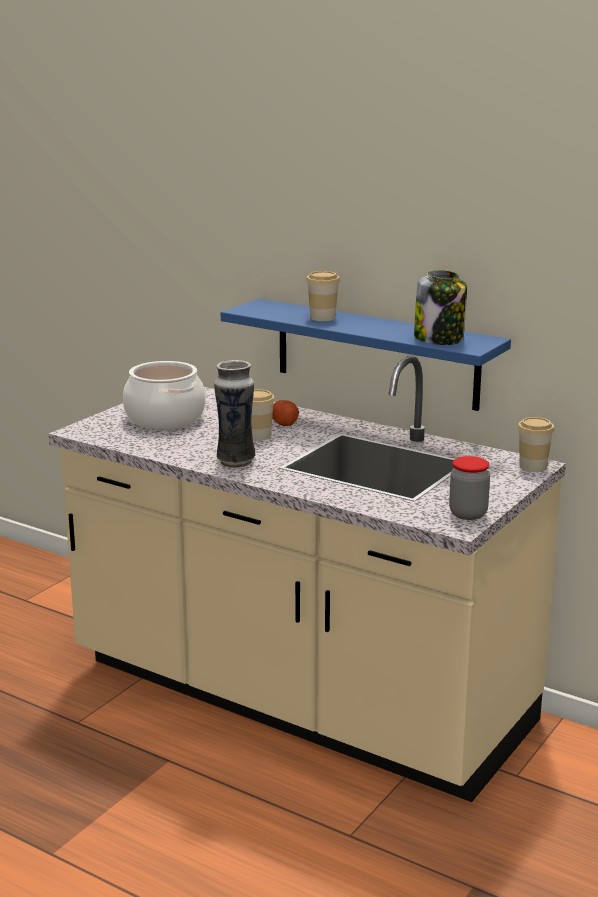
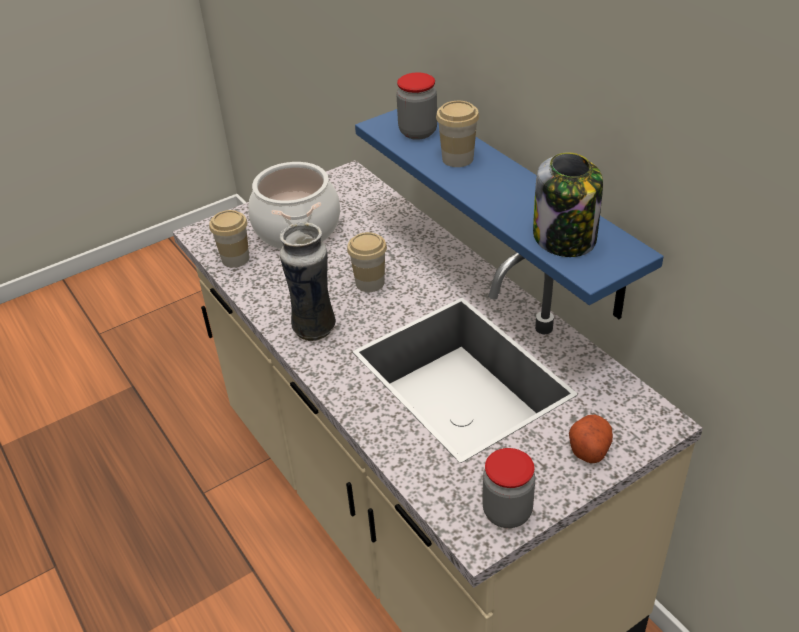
camera: 25 degrees right, 20 degrees up
potato [272,400,299,426] -> potato moved to [569,415,613,463]
cup [518,417,554,472] -> cup moved to [209,210,249,268]
none -> jar [396,72,437,140]

